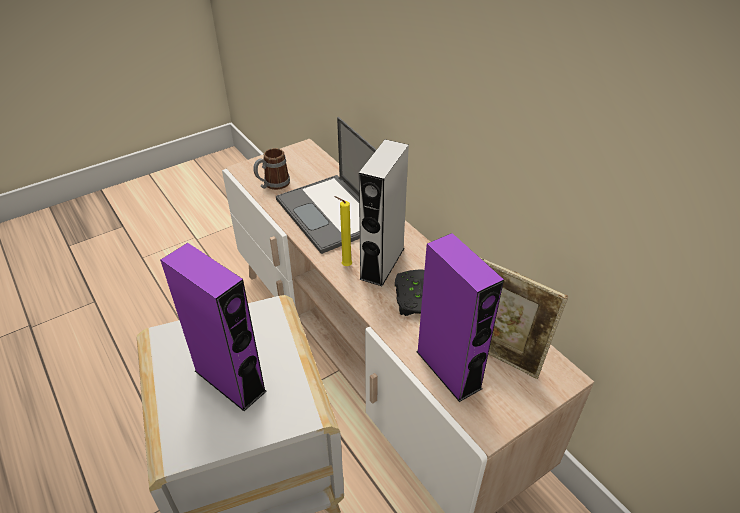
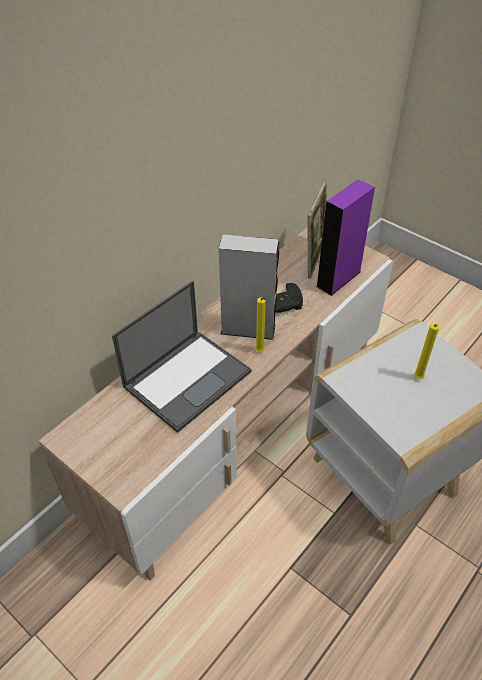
camera: 105 degrees left, 5 degrees up
purple speaker [160,243,267,411] -> yellow candle [414,323,439,379]
mug [253,148,290,190] -> none

